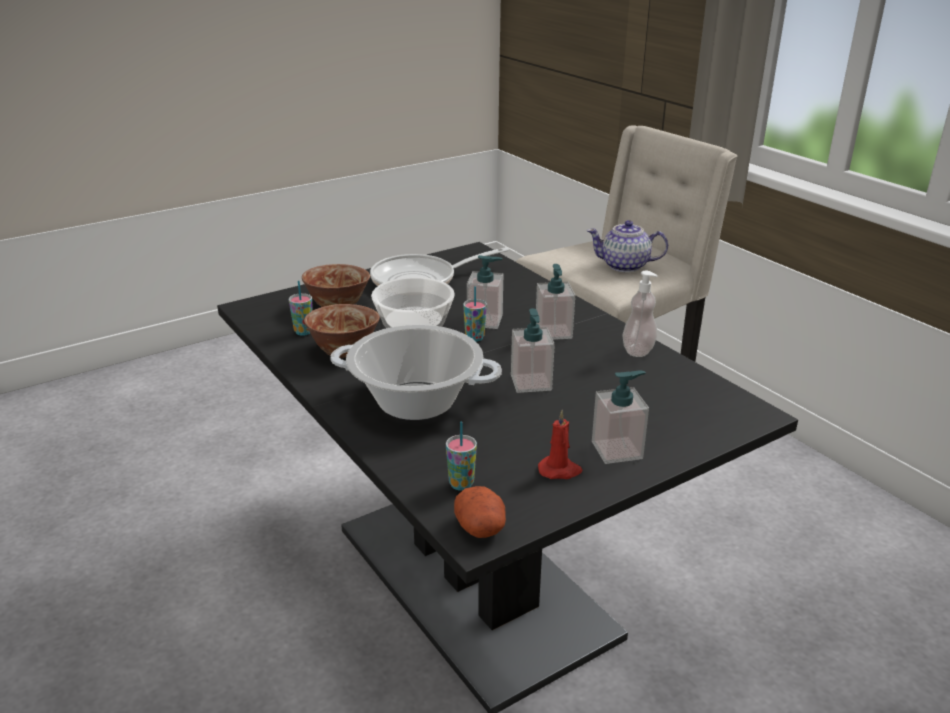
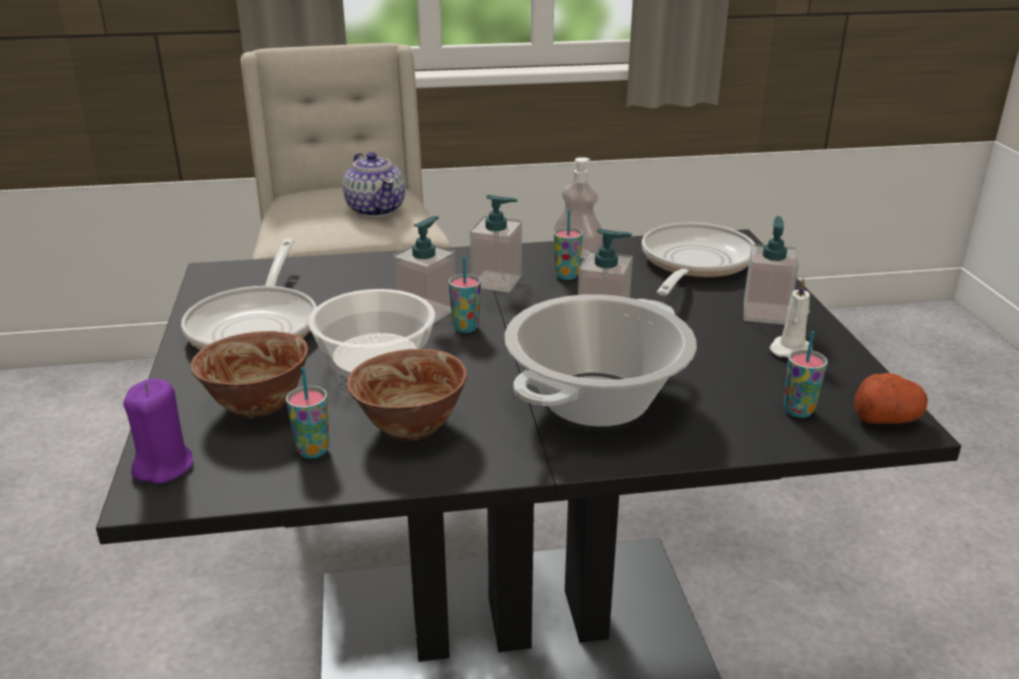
camera: 65 degrees left, 0 degrees up
red candle [538,410,582,479] -> white candle [769,278,812,357]
teapot [587,220,668,272] -> teapot turned 60 degrees counterclockwise [343,152,405,217]
none -> purple candle [123,379,193,484]
none -> cup [554,210,583,280]
none -> frying pan [642,222,755,296]

